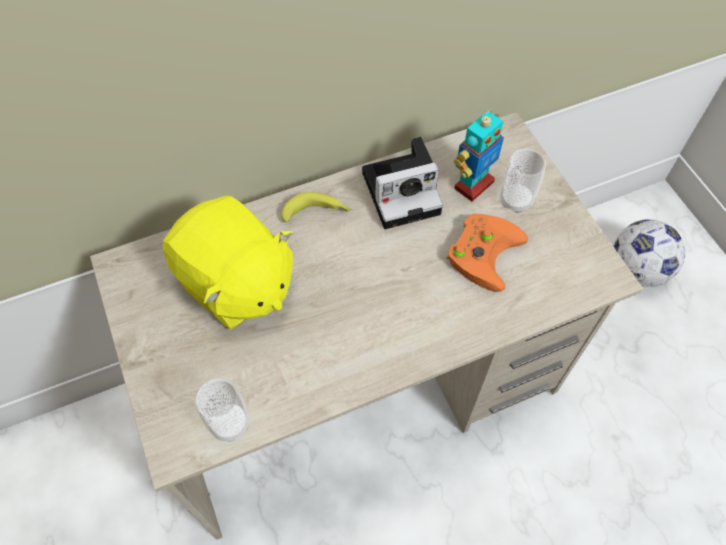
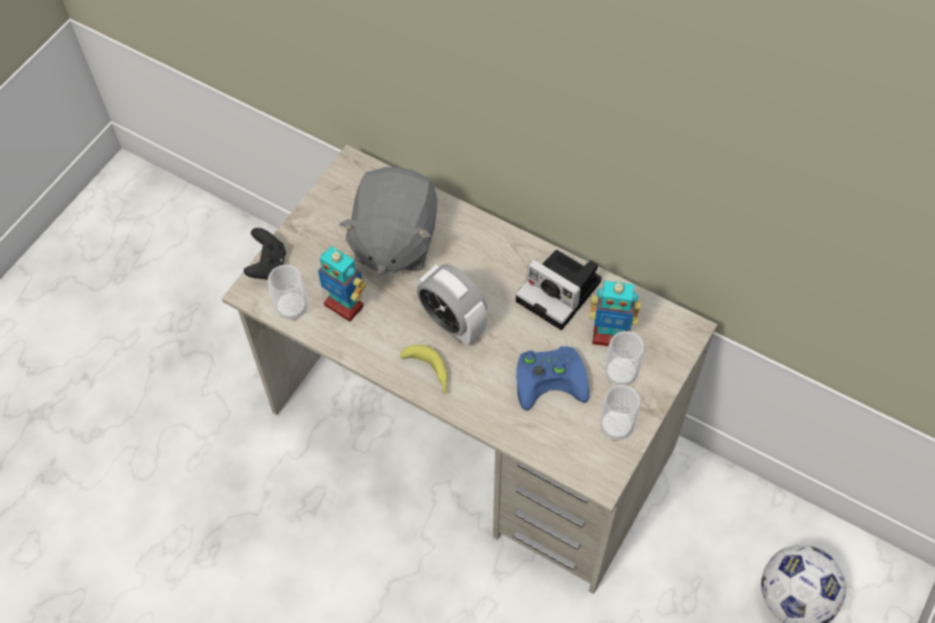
camera: 55 degrees right, 0 degrees up
yellow plush toy [163,196,293,329] -> grey plush toy [339,167,438,275]
banana [282,192,352,222] -> banana moved to [400,345,447,394]
orange game controller [447,213,528,292] -> blue game controller [516,346,589,411]
none -> black game controller [244,228,286,280]
none -> toy robot [318,246,366,322]
none -> alarm clock [417,264,487,346]
none -> cup [600,385,640,441]

